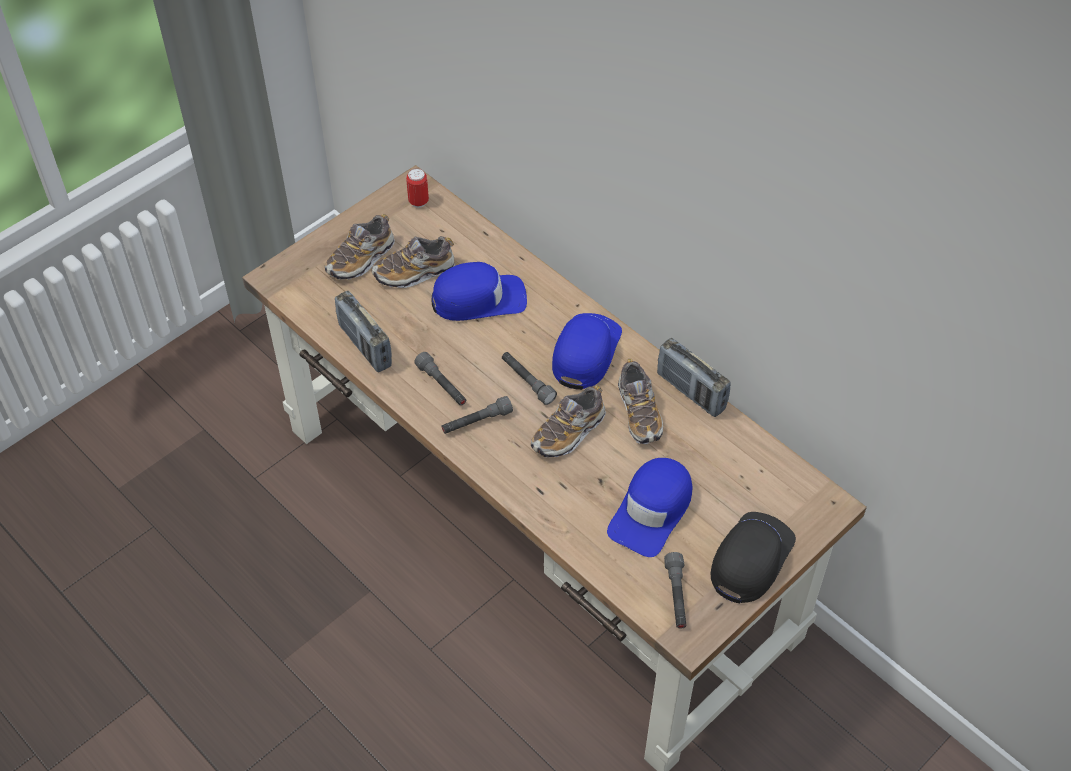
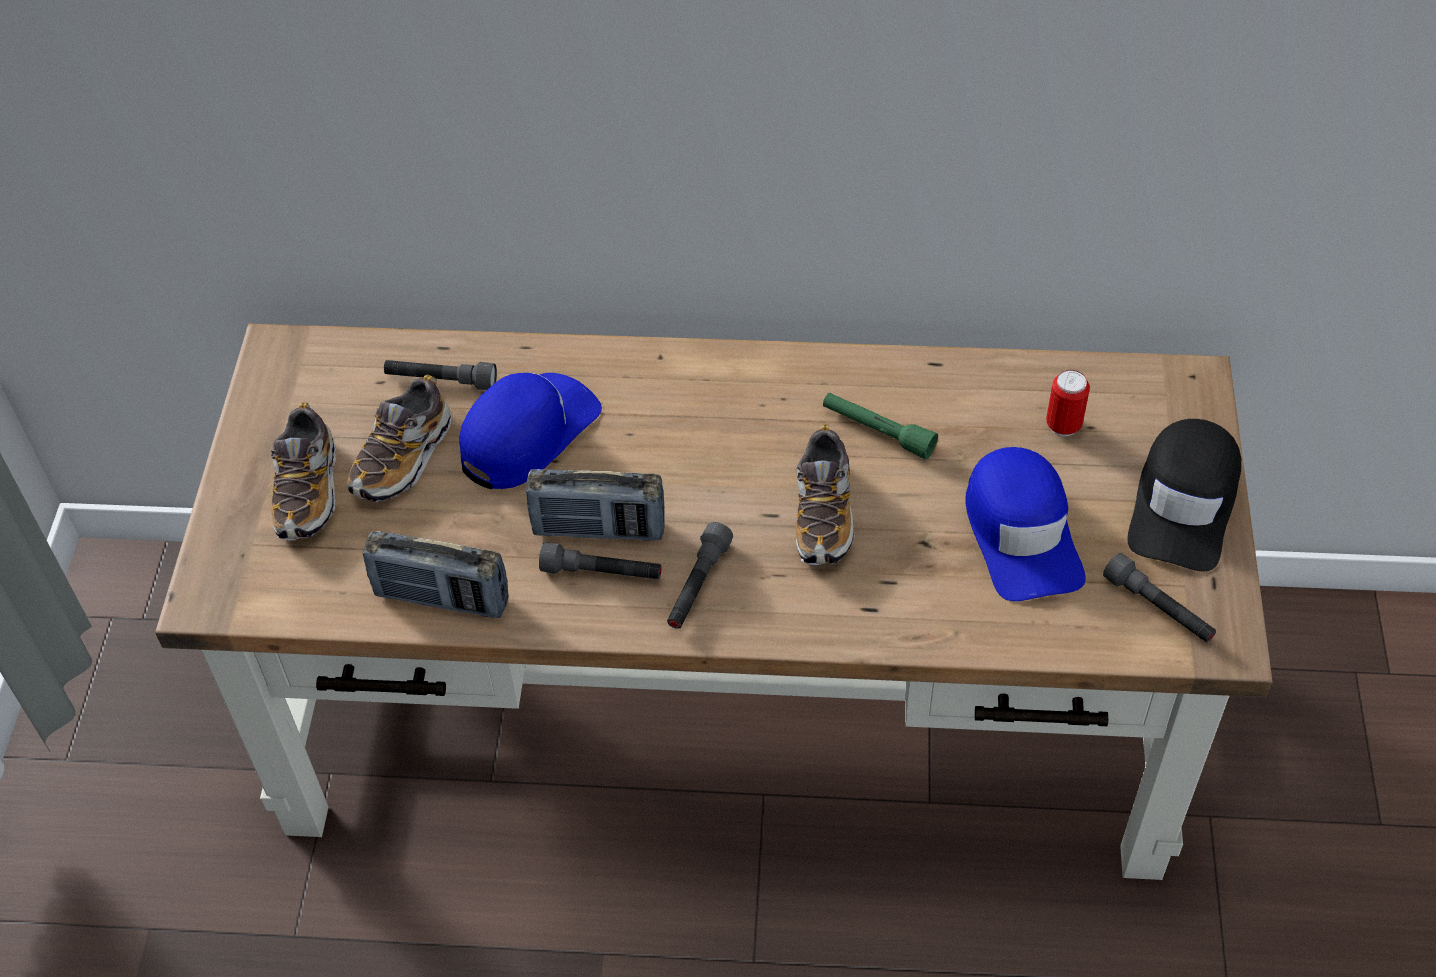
camera: 40 degrees left, 0 degrees up
can [406,168,429,208] -> can moved to [1046,370,1090,436]
grey flashlight [502,352,557,405] -> grey flashlight moved to [384,360,497,390]
blue cap [552,313,622,390] -> none
shoe [618,359,663,444] -> green flashlight [823,393,938,459]
radio [657,338,731,417] -> radio moved to [526,469,665,541]
black cap [711,512,796,603] -> black cap turned 150 degrees counterclockwise [1127,419,1241,572]

